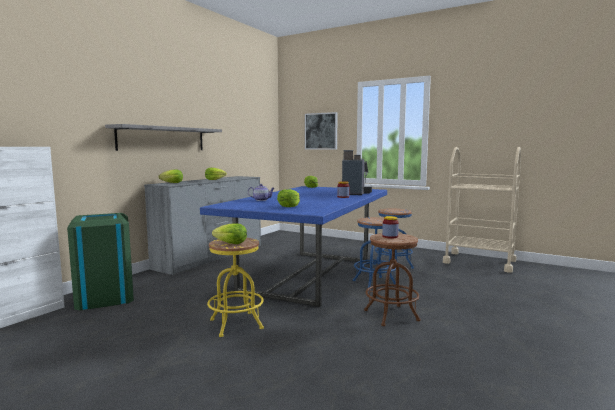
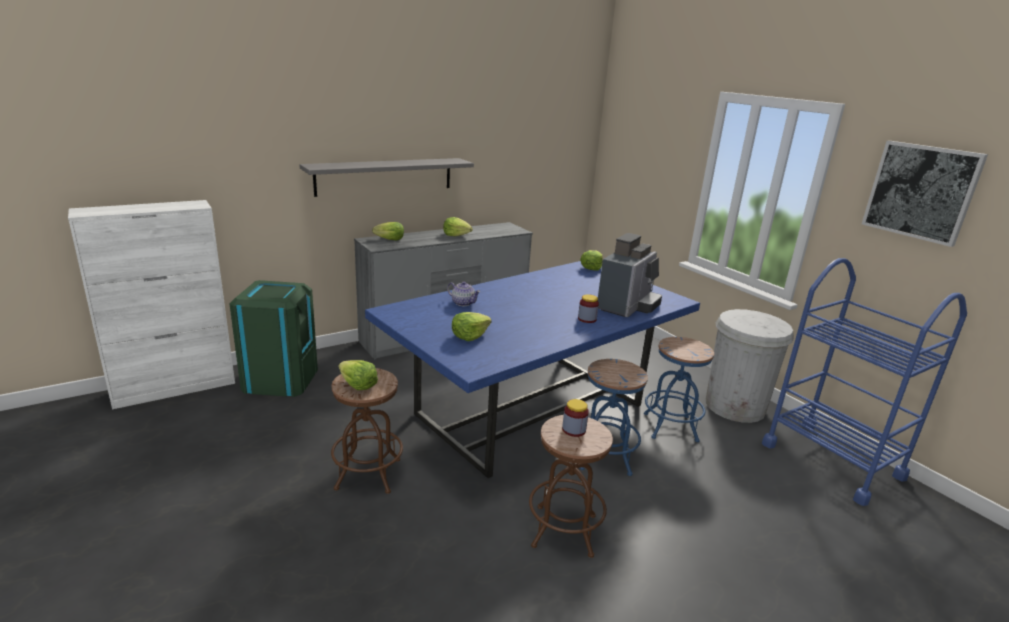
camera: 25 degrees right, 15 degrees up
yellow stool [207,238,264,337] -> brown stool [331,368,403,494]
picture [305,112,338,150] -> picture moved to [862,141,988,247]
beige cart [443,147,521,273] -> blue cart [762,258,967,506]
none -> white trash can [706,309,794,423]

